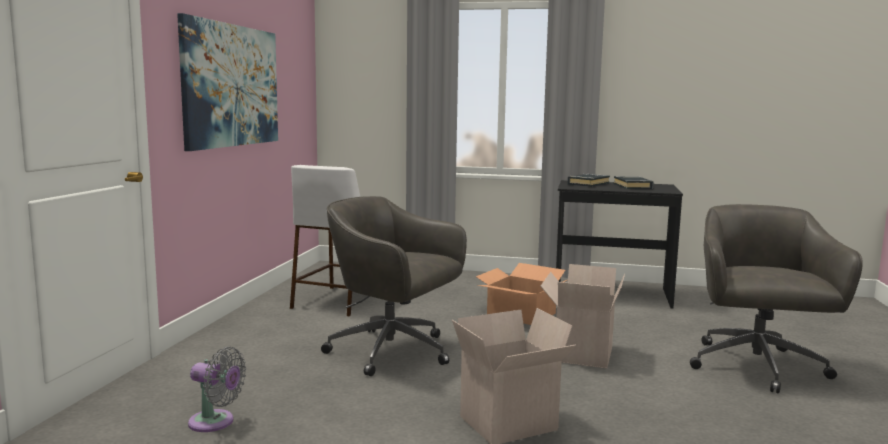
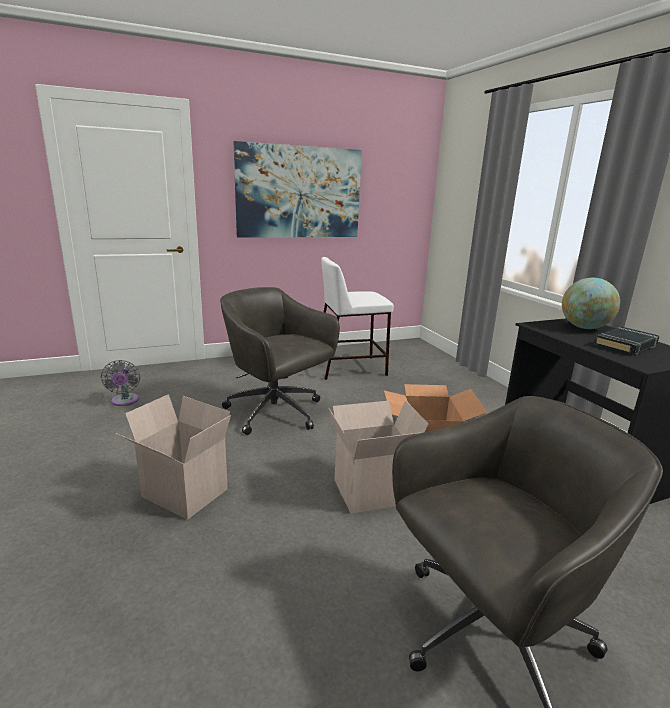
camera: 55 degrees right, 10 degrees up
grey office chair [321,196,467,376] -> grey office chair turned 45 degrees counterclockwise [220,287,340,435]
black book [567,174,610,187] -> globe [562,278,620,329]

